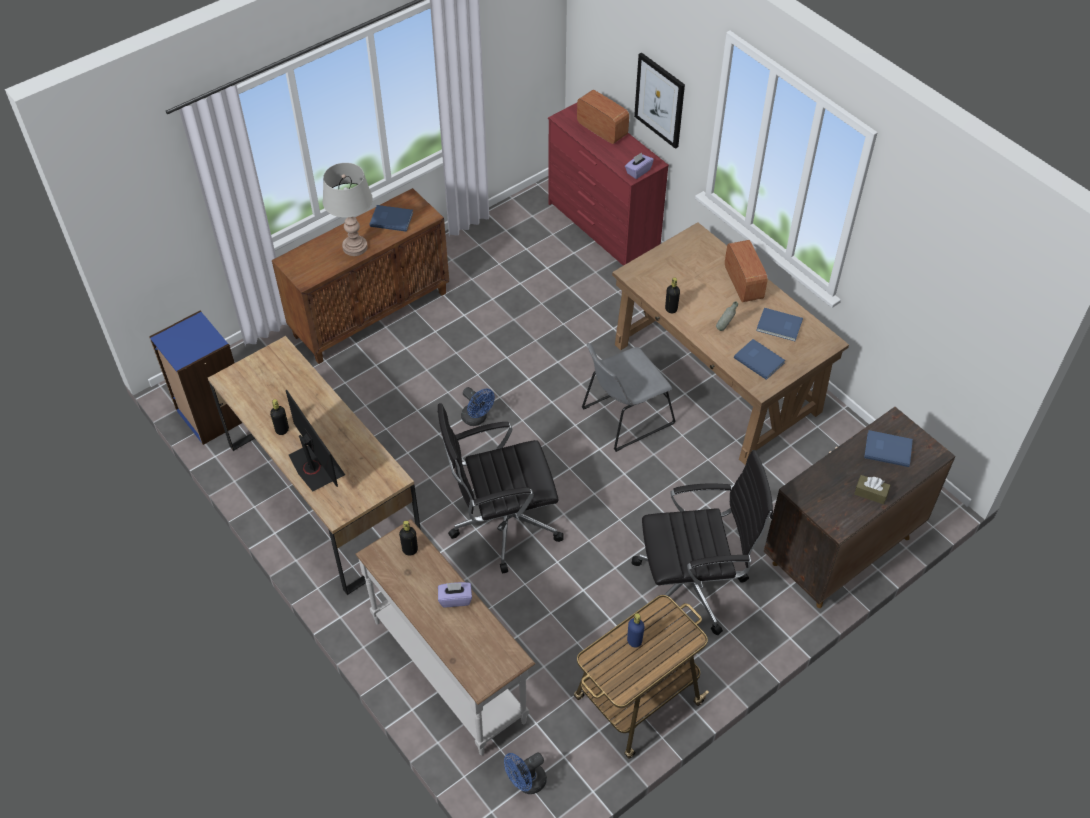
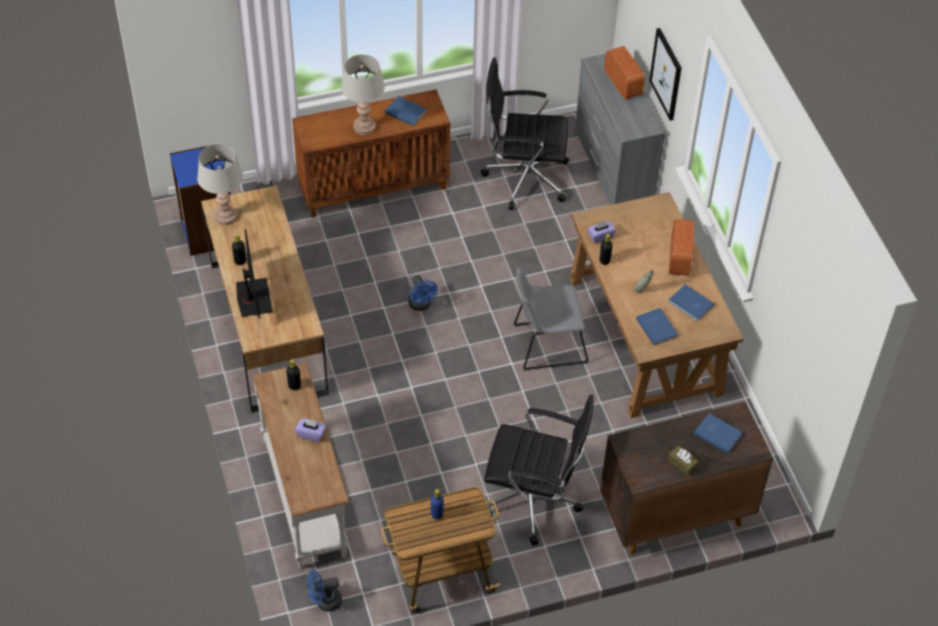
camera: 20 degrees right, 0 degrees up
black office chair [438,403,564,574] -> black office chair moved to [481,58,569,210]
red dresser [548,103,669,266] -> grey dresser [575,54,665,205]
purple tissue box [625,152,654,179] -> purple tissue box moved to [588,221,616,243]
none -> grey table lamp [197,144,243,225]

